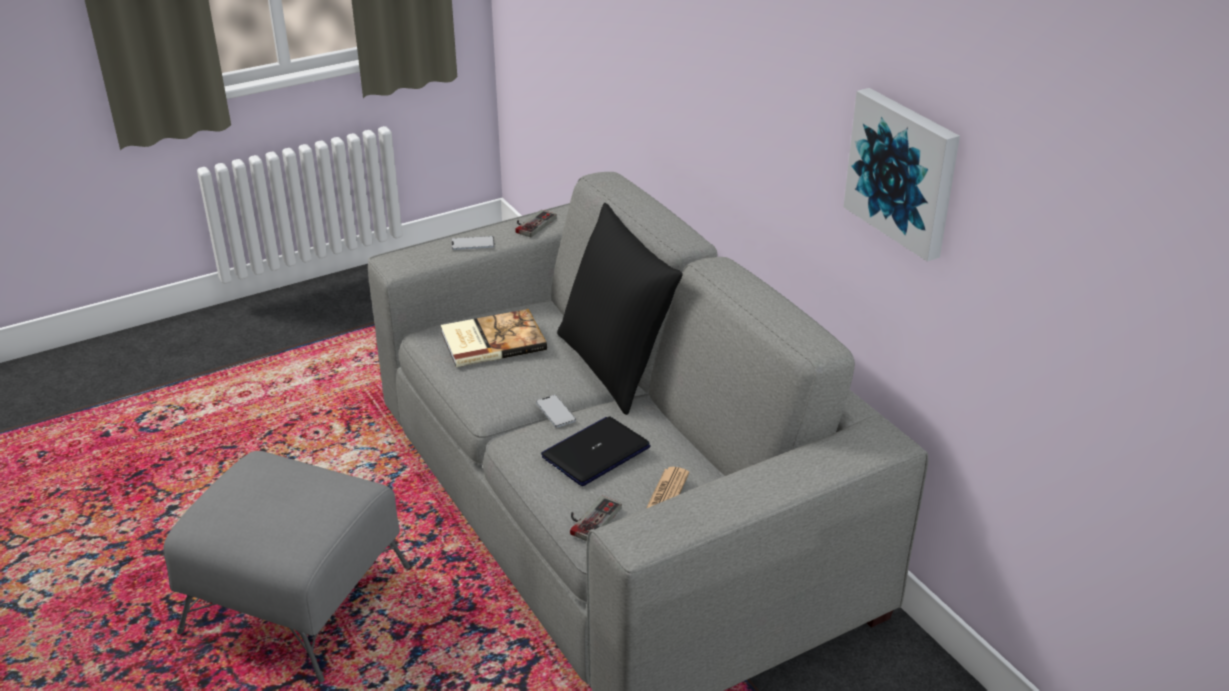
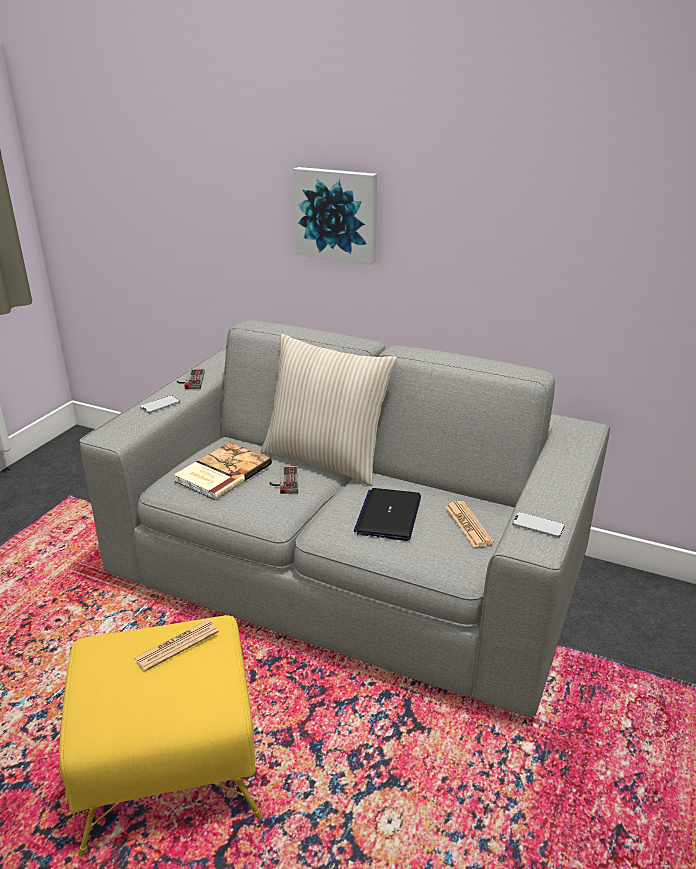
camera: 35 degrees left, 5 degrees down
grey ottoman [163,451,410,682] -> yellow ottoman [59,615,263,857]
phone [536,395,576,428] -> phone moved to [512,512,565,538]
black pillow [557,203,682,415] -> beige pillow [261,334,397,486]
game controller [570,496,622,541] -> game controller moved to [270,466,298,494]
picture [844,88,960,262] -> picture moved to [293,167,377,265]
none -> newspaper [133,620,219,672]

